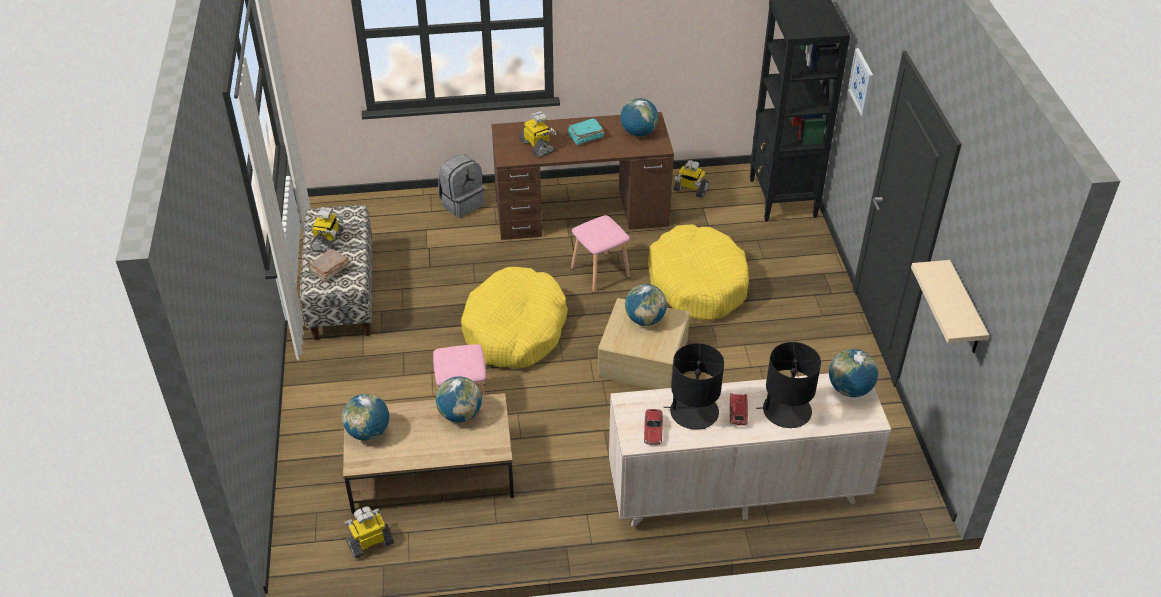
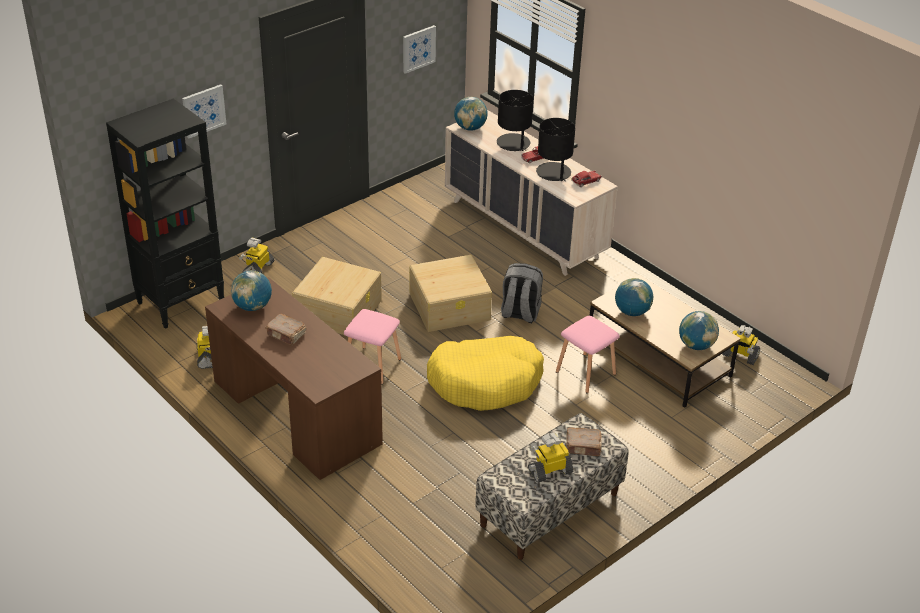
camera: 125 degrees left, 5 degrees down
grey backpack [438,154,484,218] -> grey backpack moved to [501,263,543,323]
toy robot [519,111,557,157] -> toy robot moved to [239,238,274,273]
turquoise book [568,118,604,145] -> brown book [265,314,306,346]
globe [625,284,667,326] -> none
yellow dog bed [648,224,749,321] -> beige storage box [292,257,382,335]
beige shelf [911,260,989,353] -> picture [403,25,436,74]

